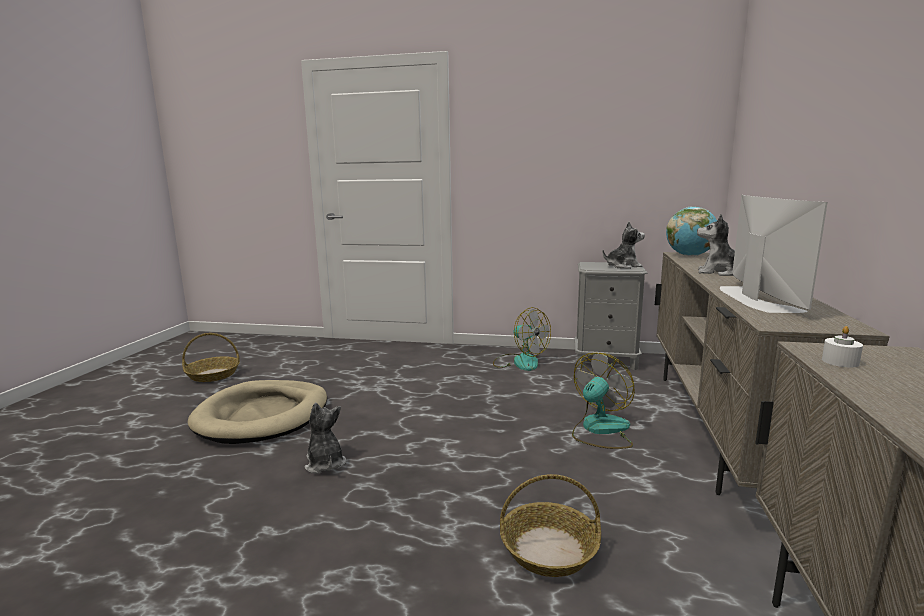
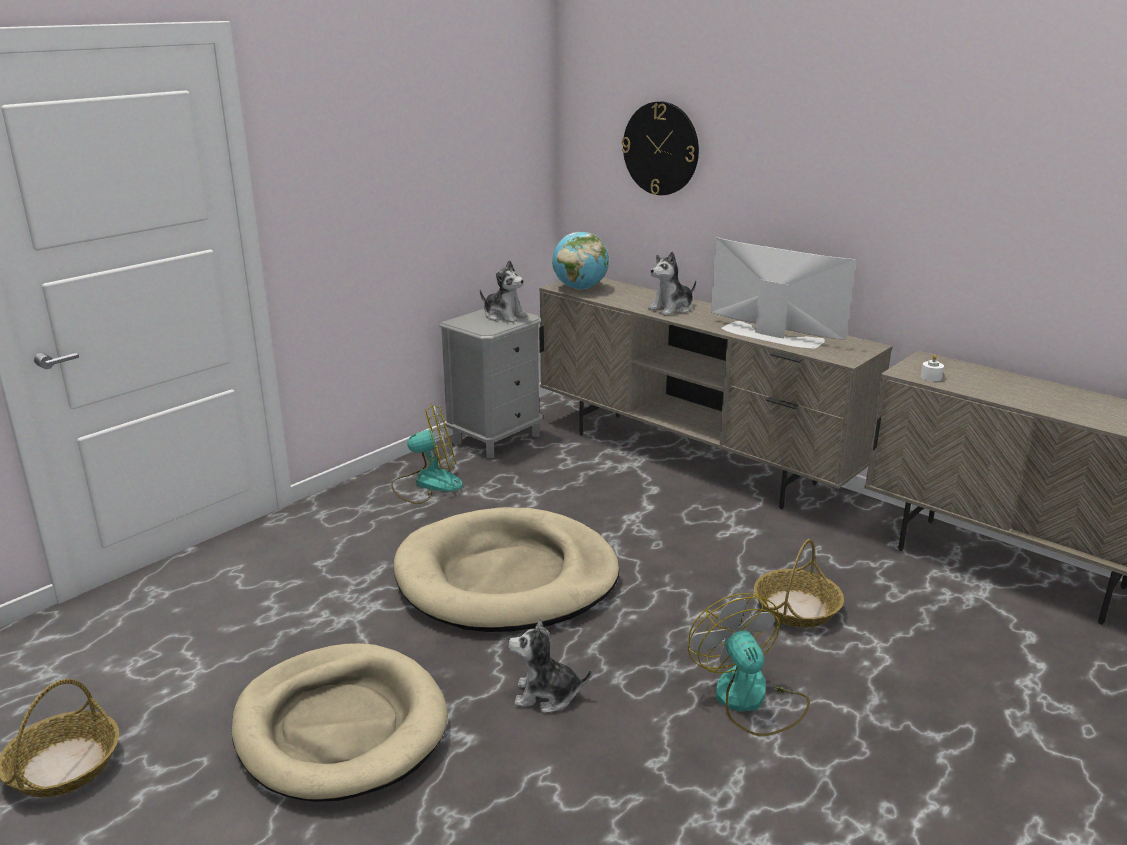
camera: 60 degrees left, 10 degrees up
fan [572,353,635,449] -> fan moved to [688,593,810,736]
plush toy [603,221,645,269] -> plush toy turned 105 degrees clockwise [480,260,528,322]
none -> beige dog bed [394,507,619,632]
none -> wall clock [622,101,699,195]

